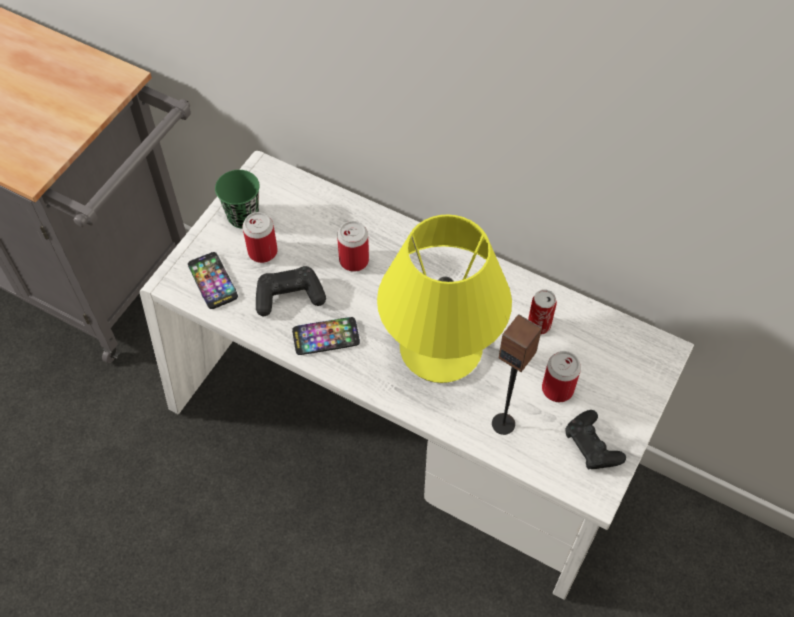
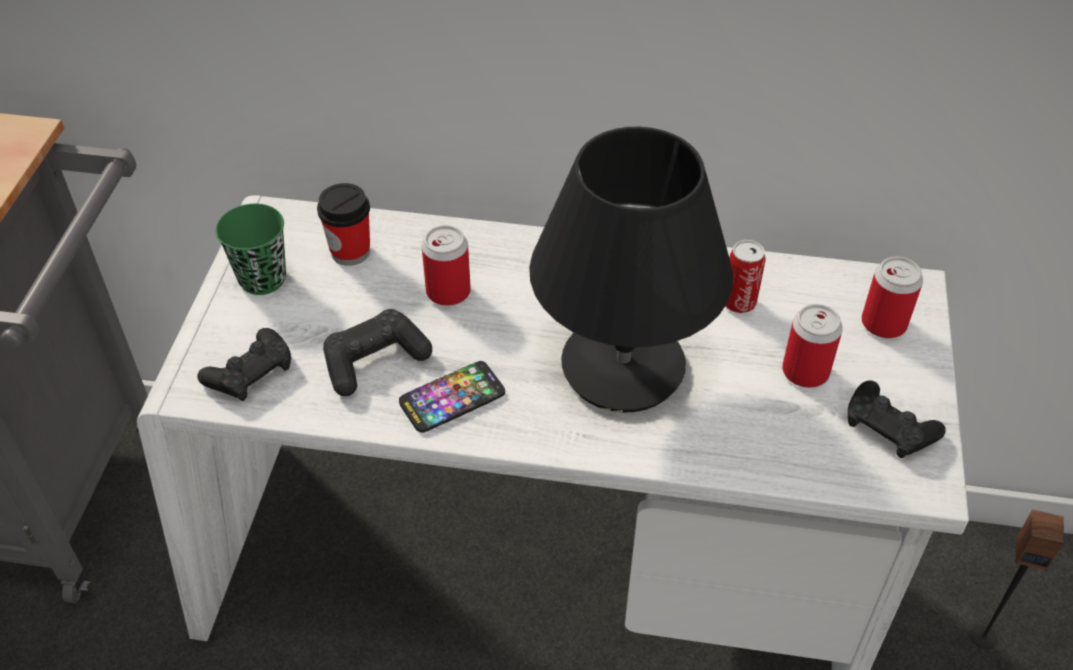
camera: 20 degrees left, 10 degrees down
phone [188,252,238,309] -> black game controller [197,328,291,401]
can [242,212,278,263] -> can moved to [862,257,923,338]
yellow table lamp [377,214,512,383] -> black table lamp [529,127,733,413]
speaker [492,315,542,435] -> speaker moved to [970,509,1064,649]
none -> cup [317,183,370,266]

